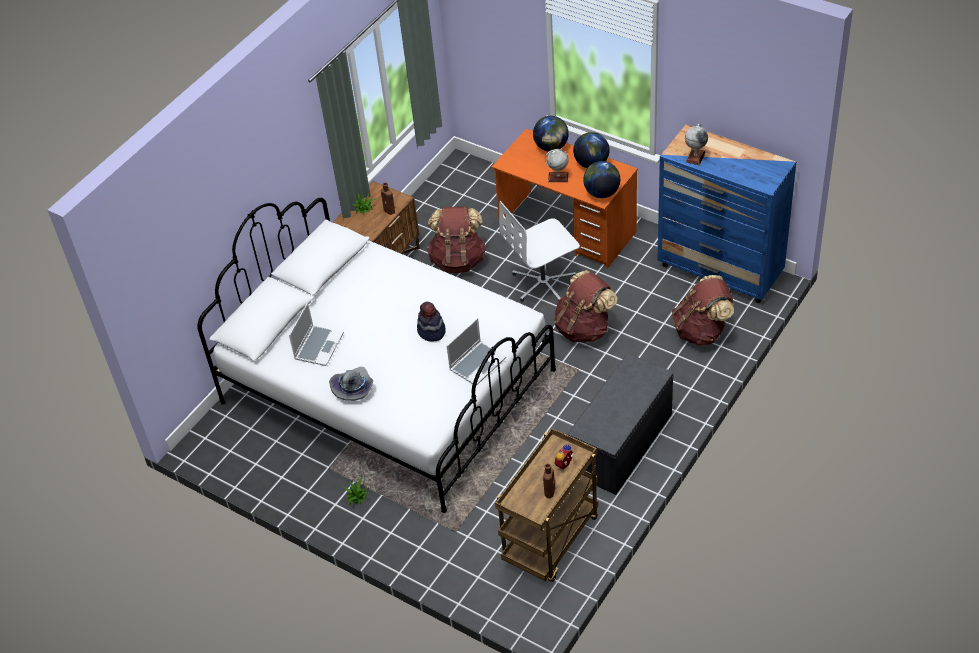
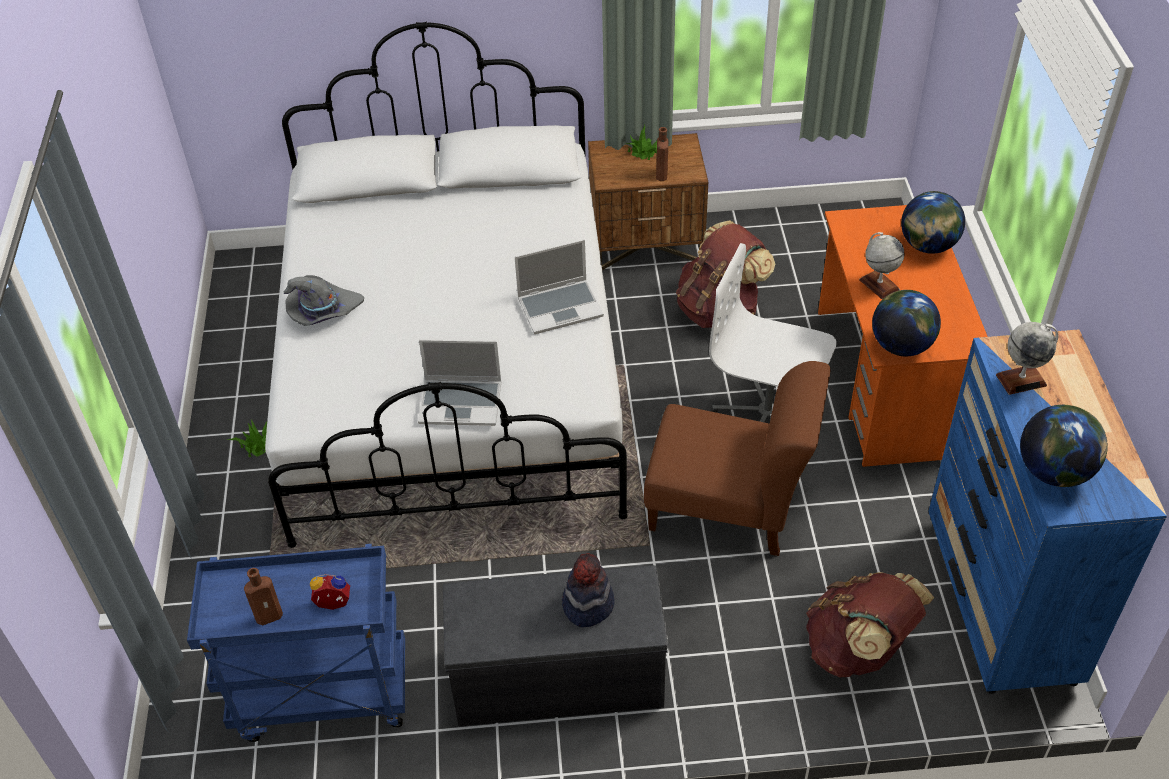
camera: 50 degrees right, 0 degrees up
laptop [289,303,344,366] -> laptop moved to [515,240,604,334]
hat [417,302,446,341] -> hat moved to [562,553,615,627]
brown cart [495,428,598,582] -> blue cart [187,544,405,742]
brown backpack [554,270,618,343] -> brown chair [644,361,830,556]
globe [573,132,610,168] -> globe moved to [1020,405,1108,487]

